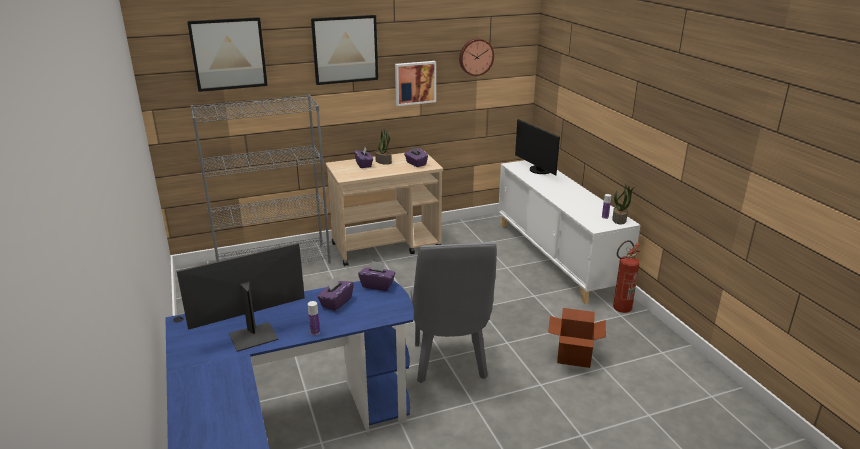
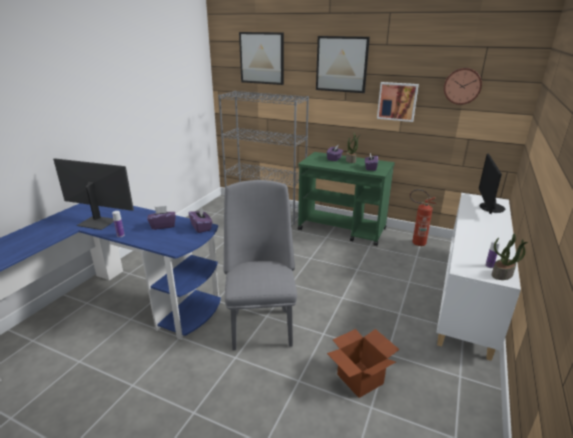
camera: 45 degrees right, 0 degrees up
beige cart [326,150,443,266] -> green cart [298,152,395,246]
grey chair [411,242,497,383] -> grey chair turned 135 degrees clockwise [223,180,297,350]
fire extinguisher [613,240,640,313] -> fire extinguisher moved to [410,189,436,246]

